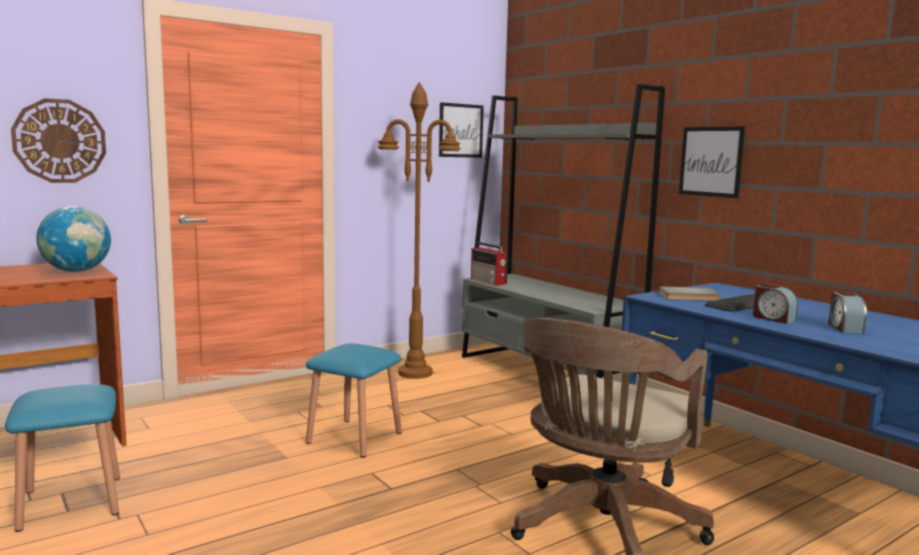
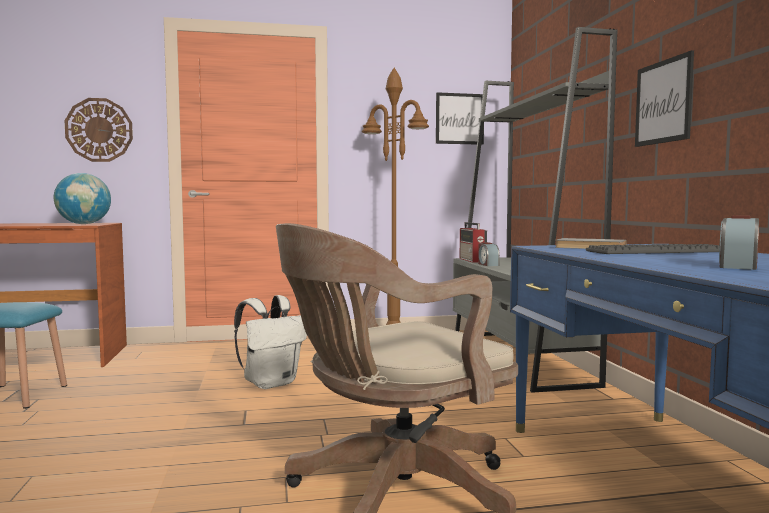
camera: 25 degrees right, 5 degrees down
blue stool [306,343,402,458] -> white backpack [234,295,307,389]
alarm clock [753,283,798,324] -> alarm clock moved to [478,242,500,266]

